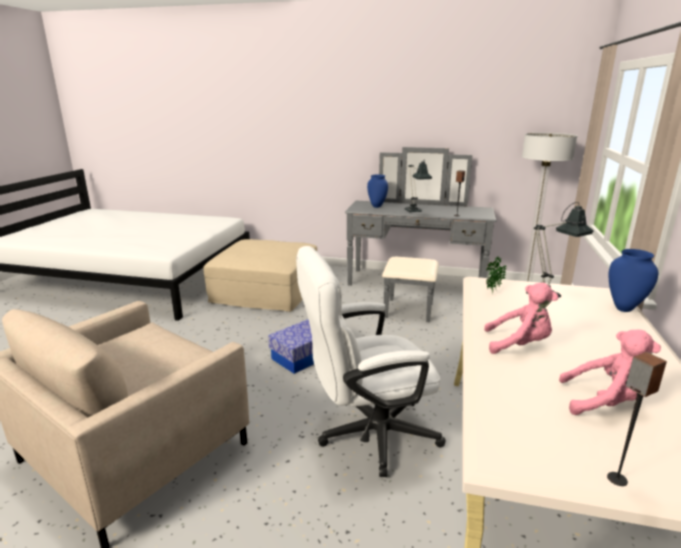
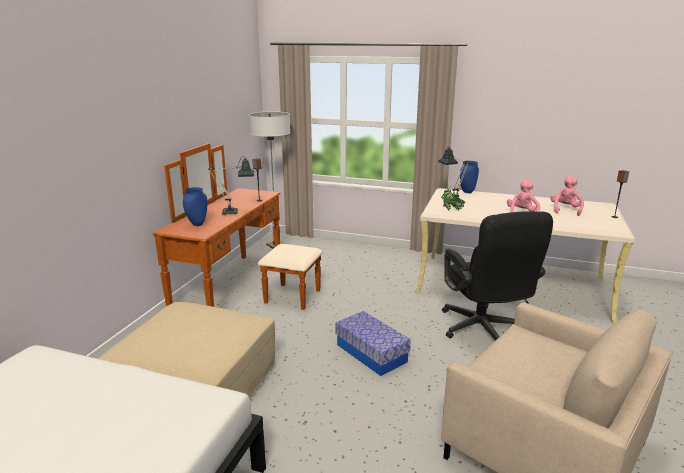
camera: 85 degrees left, 0 degrees up
white office chair [296,246,446,477] -> black office chair [442,211,553,341]
grey dresser [345,147,496,322] -> brown dresser [153,143,323,310]

